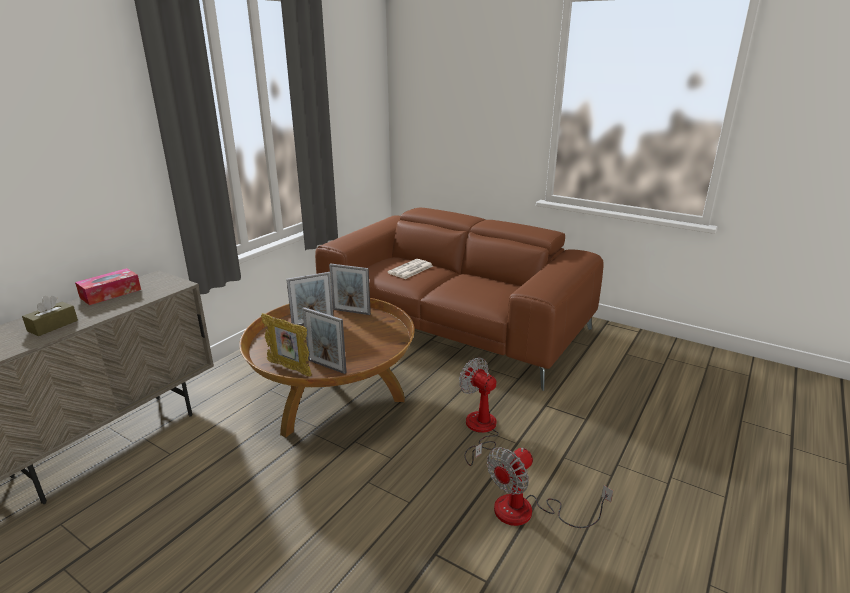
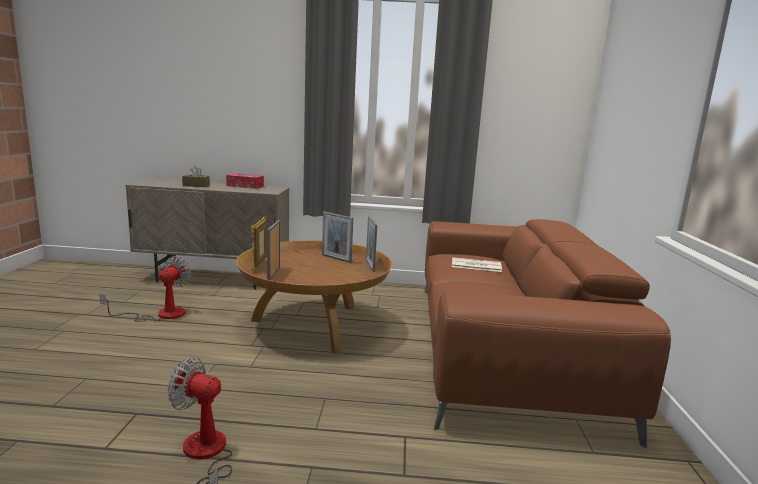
camera: 60 degrees right, 10 degrees down
fan [459,357,499,466] -> fan moved to [100,256,191,322]

